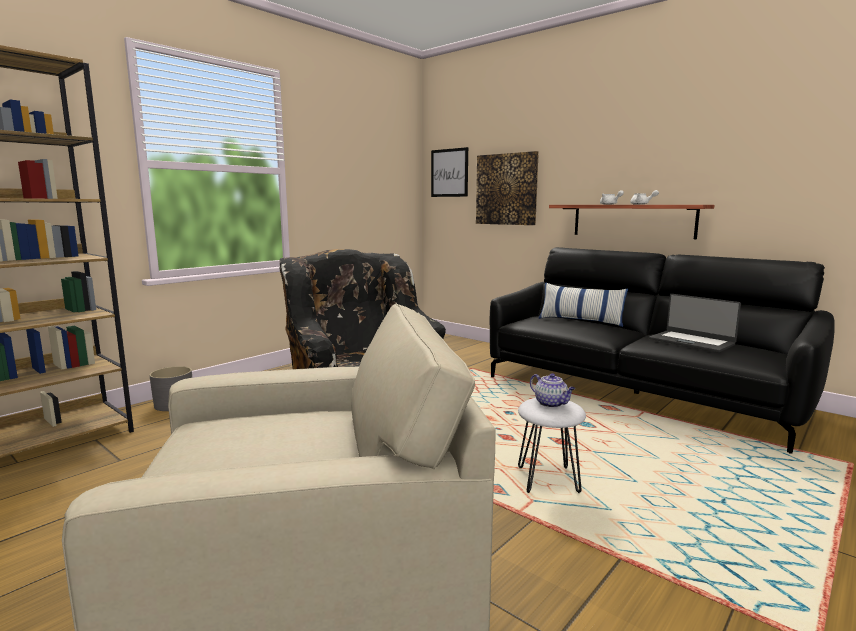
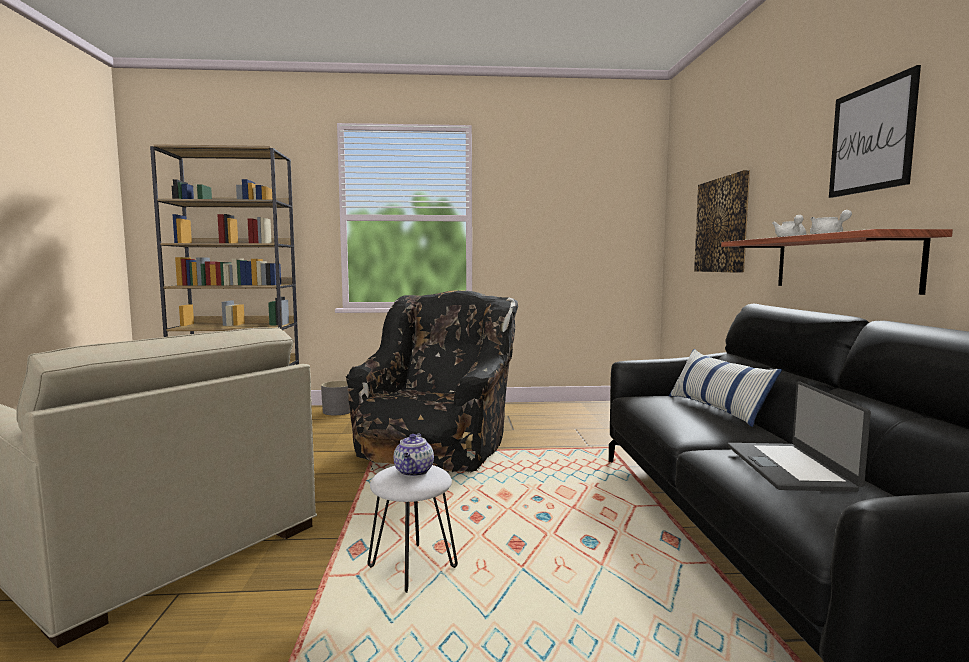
camera: 45 degrees right, 5 degrees down
picture [431,147,468,197] -> picture moved to [829,65,921,198]

